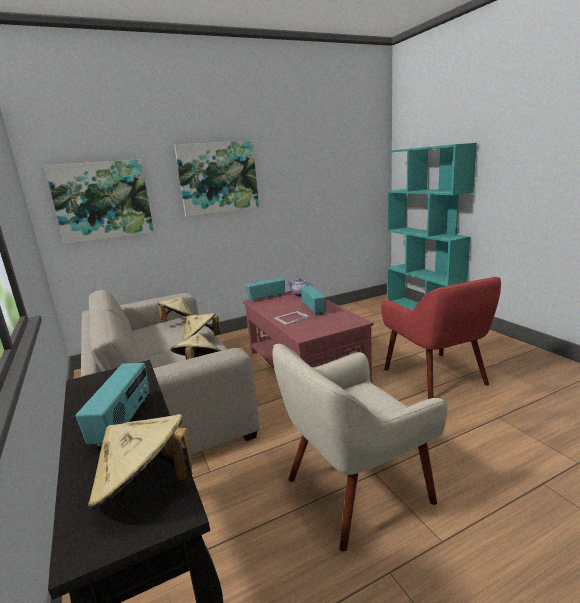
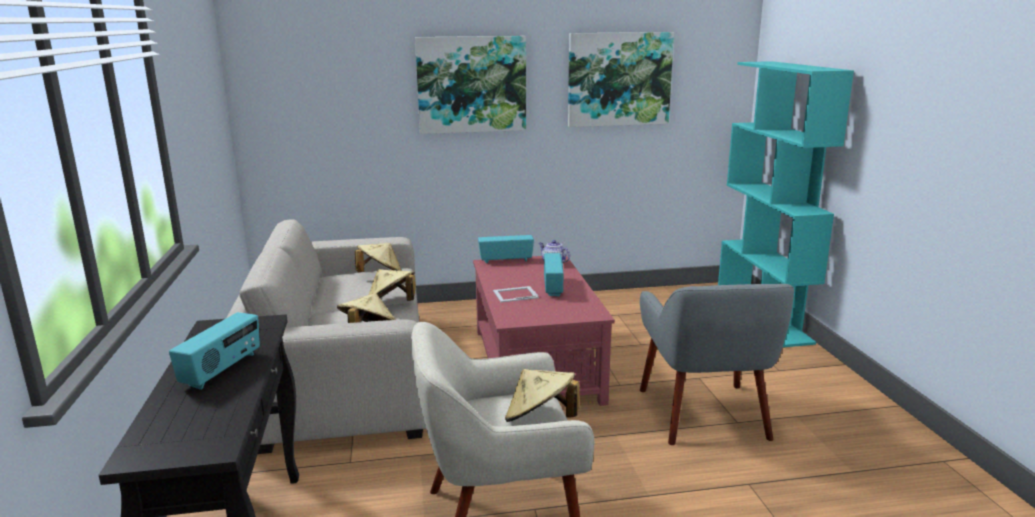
camera: 15 degrees right, 0 degrees up
picture [44,159,154,244] -> picture moved to [568,32,674,127]
beige hat [88,414,192,510] -> beige hat moved to [505,369,580,422]
red armchair [381,277,501,399] -> grey armchair [640,284,794,445]

